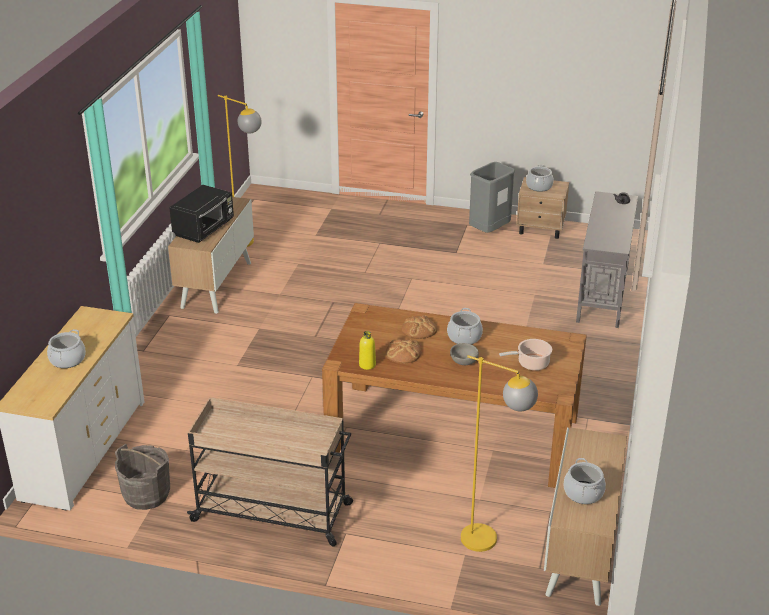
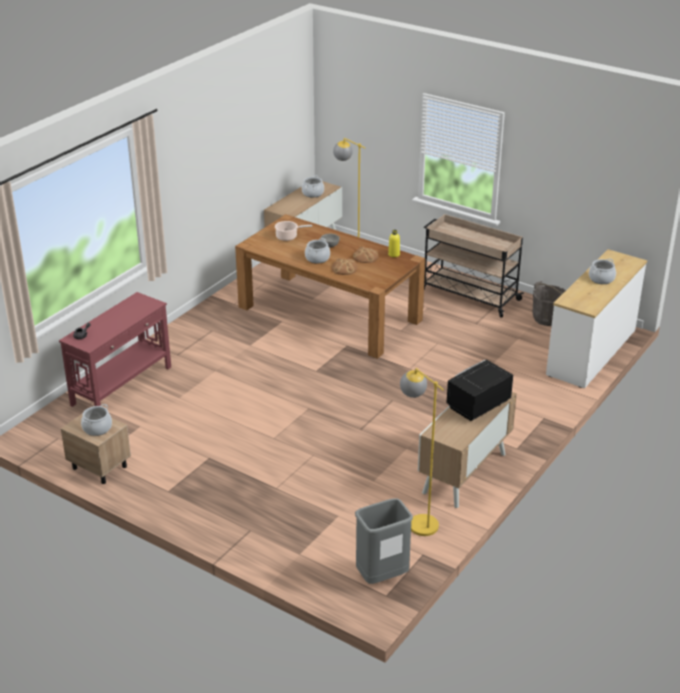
camera: 160 degrees left, 0 degrees up
grey trash can [469,162,515,233] -> grey trash can moved to [355,498,413,584]
grey console table [576,191,638,328] -> red console table [59,292,171,407]

